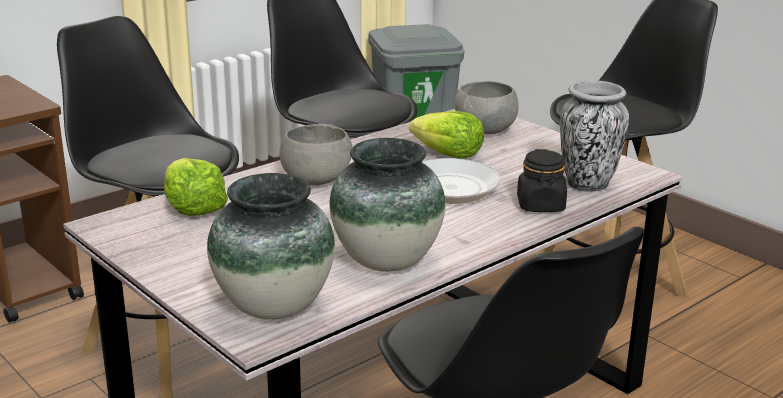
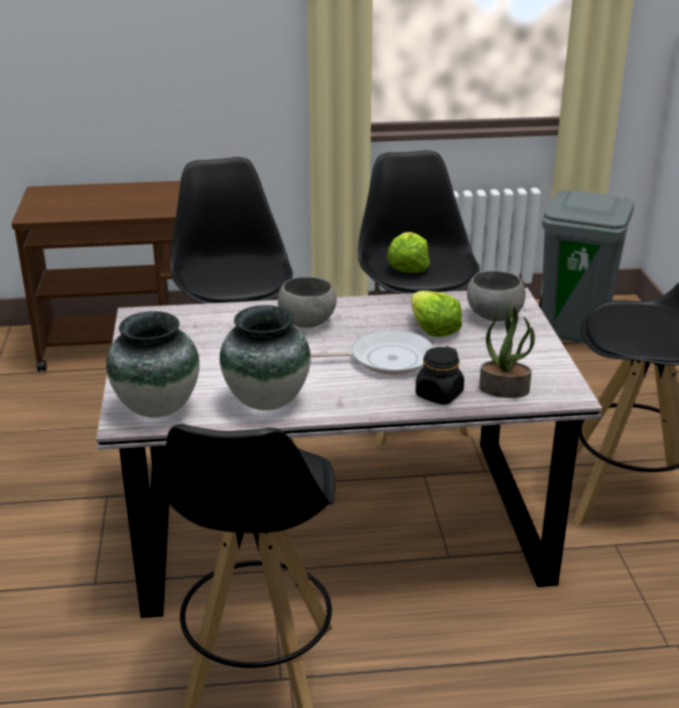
camera: 35 degrees right, 5 degrees up
lettuce [164,158,228,216] -> lettuce moved to [387,232,429,273]
vase [560,80,629,192] -> potted plant [479,303,535,398]

